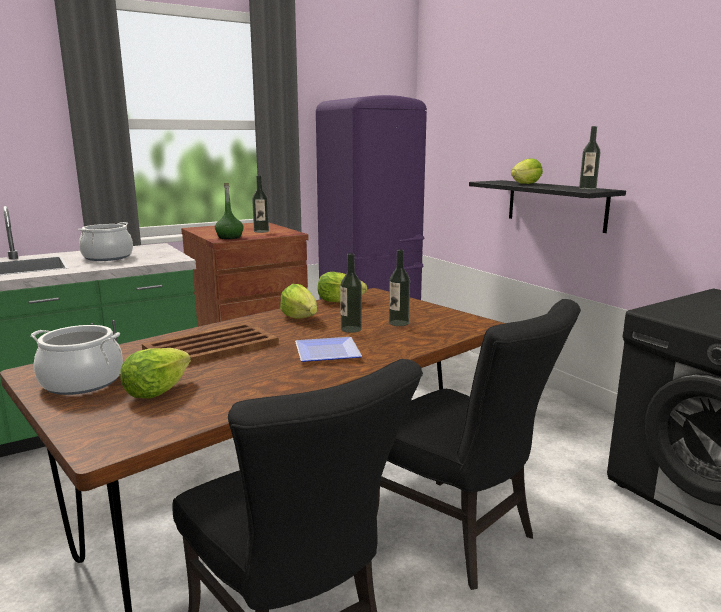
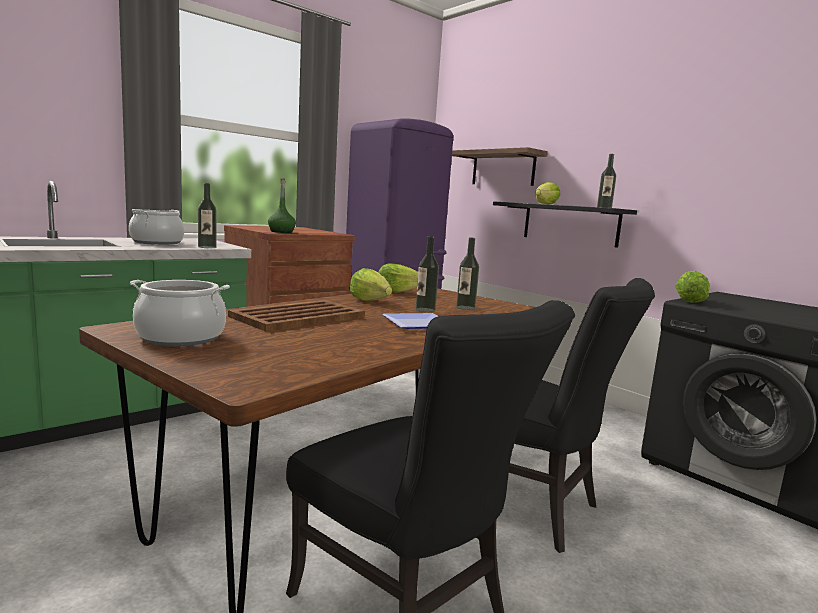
camera: 10 degrees left, 5 degrees down
lettuce [120,348,191,399] -> lettuce moved to [675,271,710,303]
bottle [252,175,269,233] -> bottle moved to [198,183,217,248]
none -> shelf [452,147,548,186]

